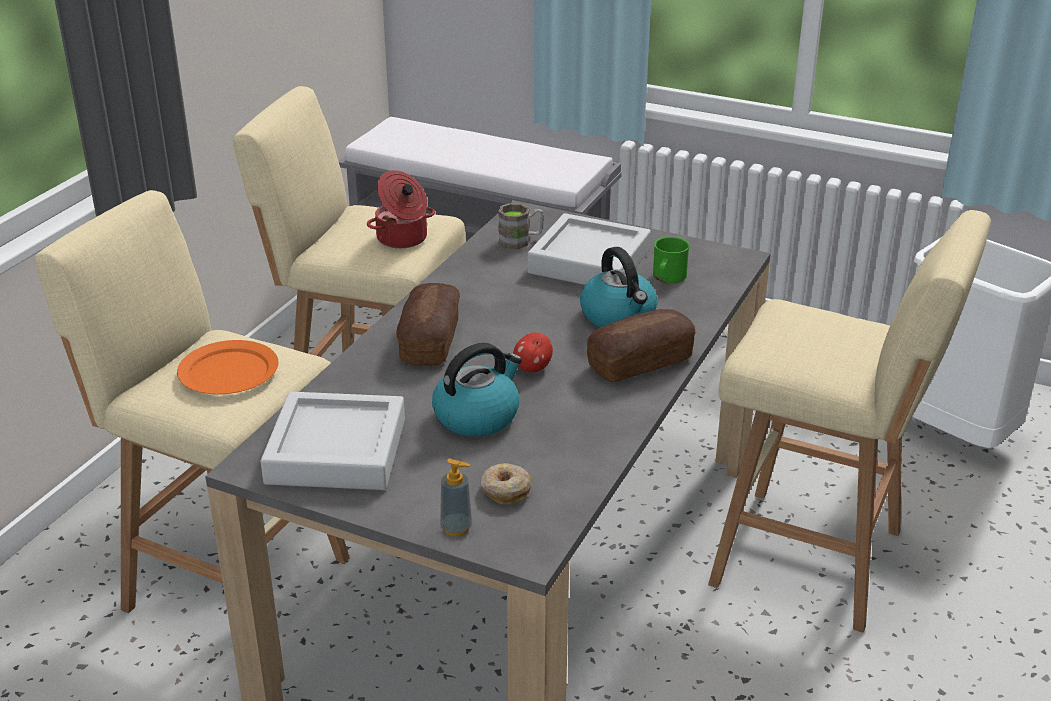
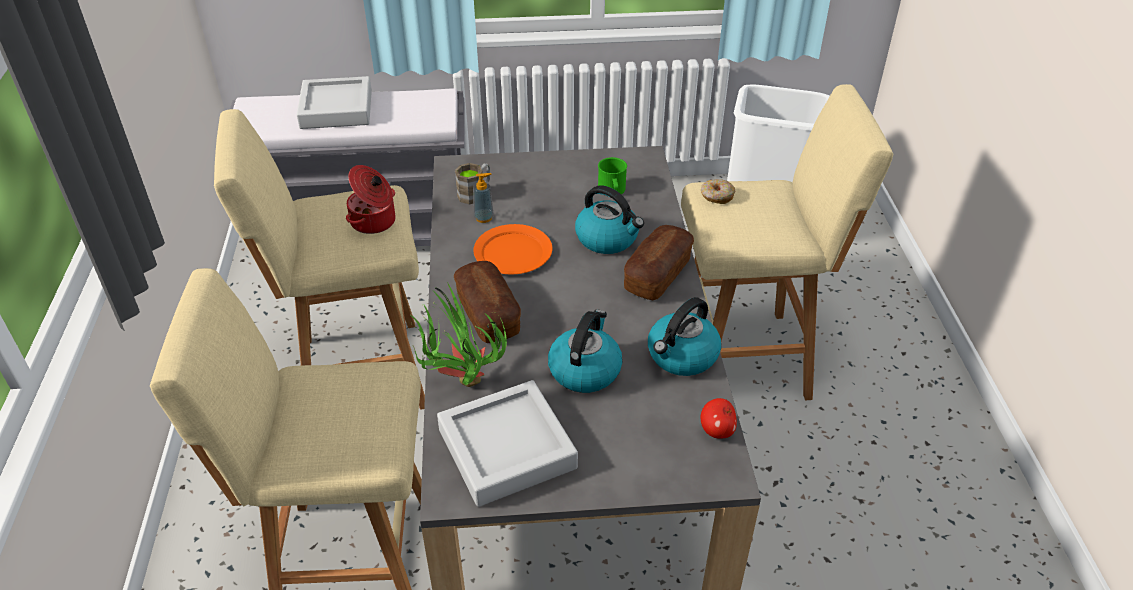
camera: 30 degrees left, 10 degrees up
orange plate [177,340,279,394] -> orange plate moved to [473,224,552,274]
soap dispenser [440,459,472,536] -> soap dispenser moved to [473,173,494,223]
donut [480,463,532,505] -> donut moved to [701,179,736,204]
apple [513,332,553,372] -> apple moved to [701,398,737,439]
grey tray [527,213,651,285] -> grey tray moved to [297,76,372,129]
none -> potted plant [410,282,507,387]
none -> kettle [648,297,721,376]

